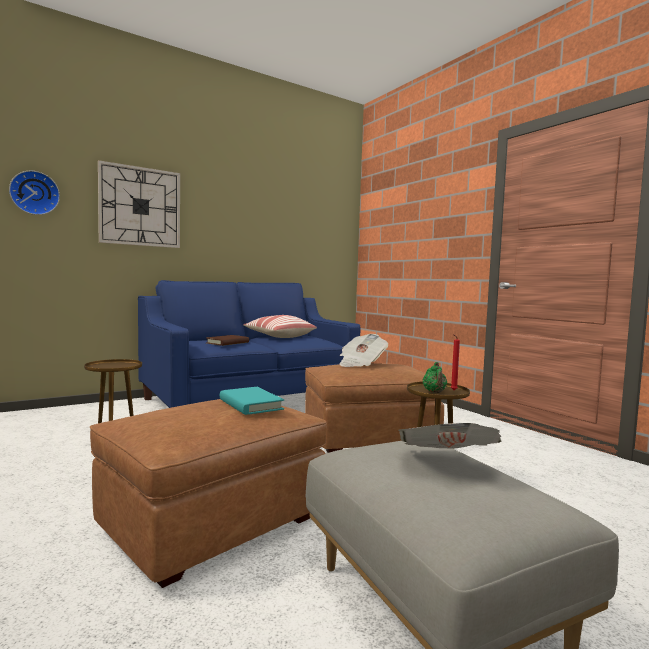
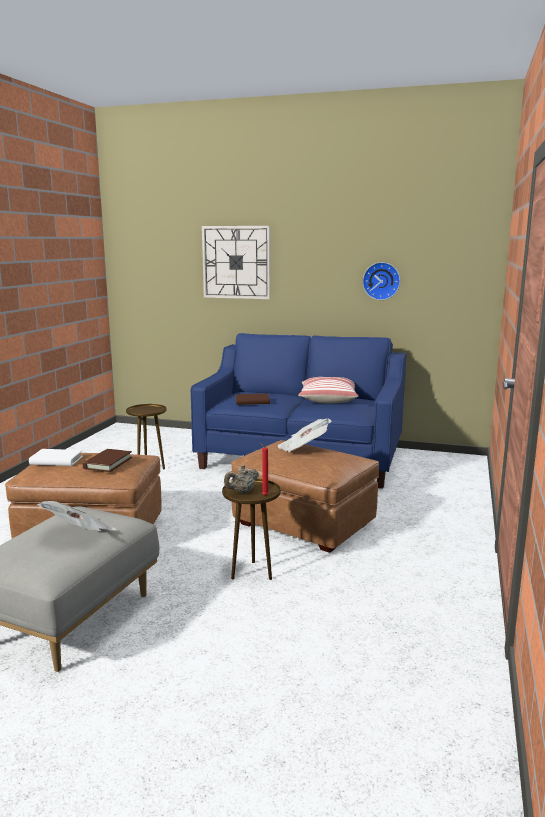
camera: 50 degrees right, 10 degrees up
wall clock [9,171,60,215] -> wall clock moved to [363,262,400,300]
turquoise book [220,387,284,415] -> brown book [83,449,132,472]
green teapot [422,362,447,393] -> beige teapot [224,465,259,494]
none -> white book [29,449,83,466]

